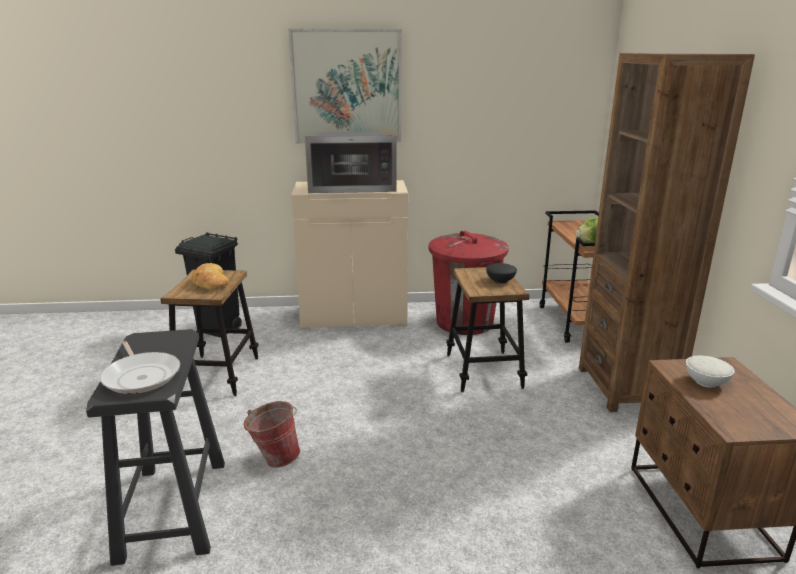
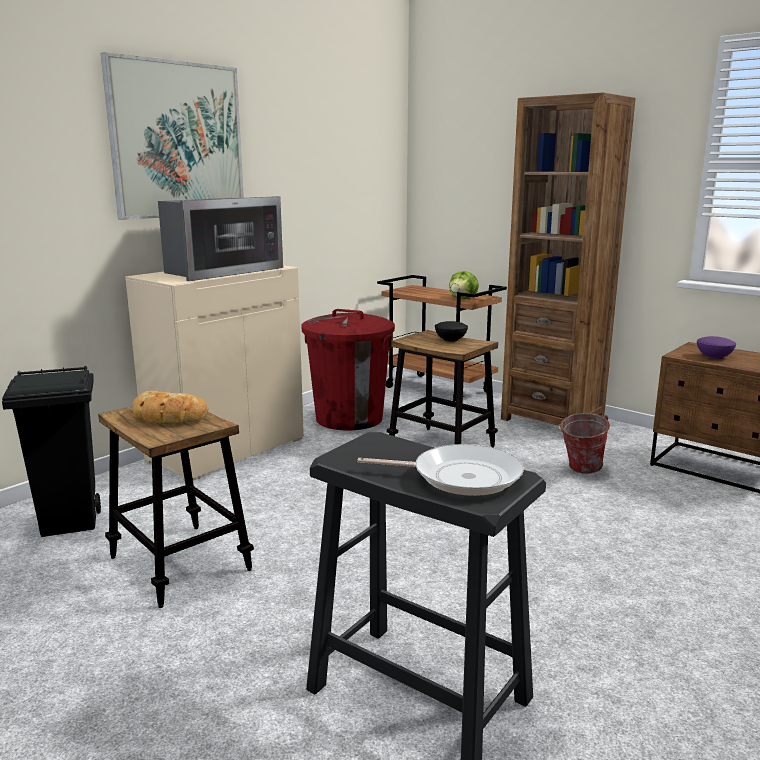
camera: 45 degrees left, 5 degrees down
bucket [244,401,300,468] -> bucket moved to [558,413,610,474]
white bowl [686,356,735,388] -> purple bowl [697,336,736,359]

